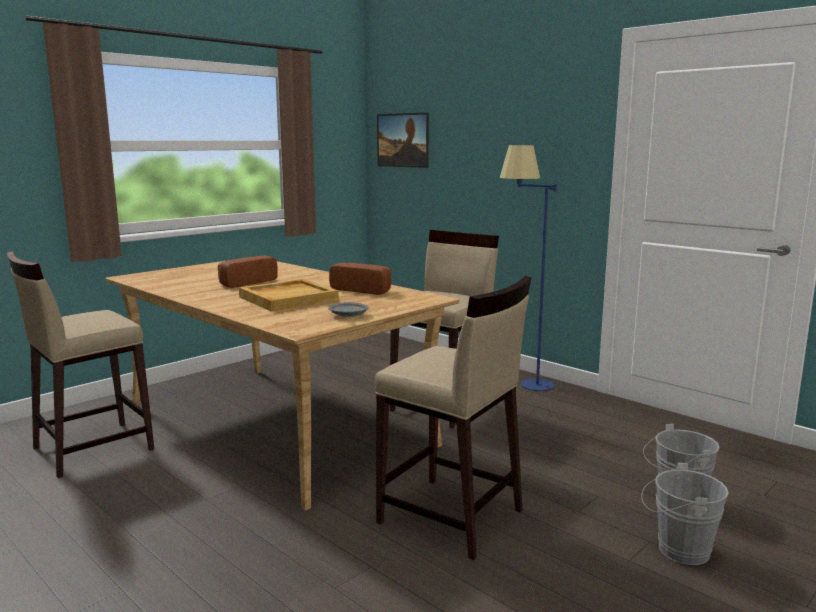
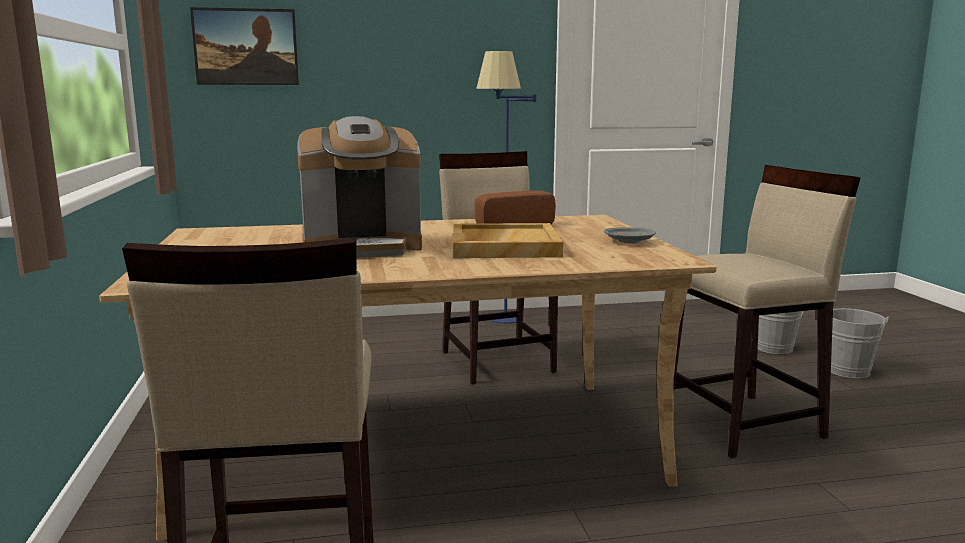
camera: 55 degrees left, 0 degrees up
bread [218,256,278,288] -> coffee machine [297,116,422,258]

